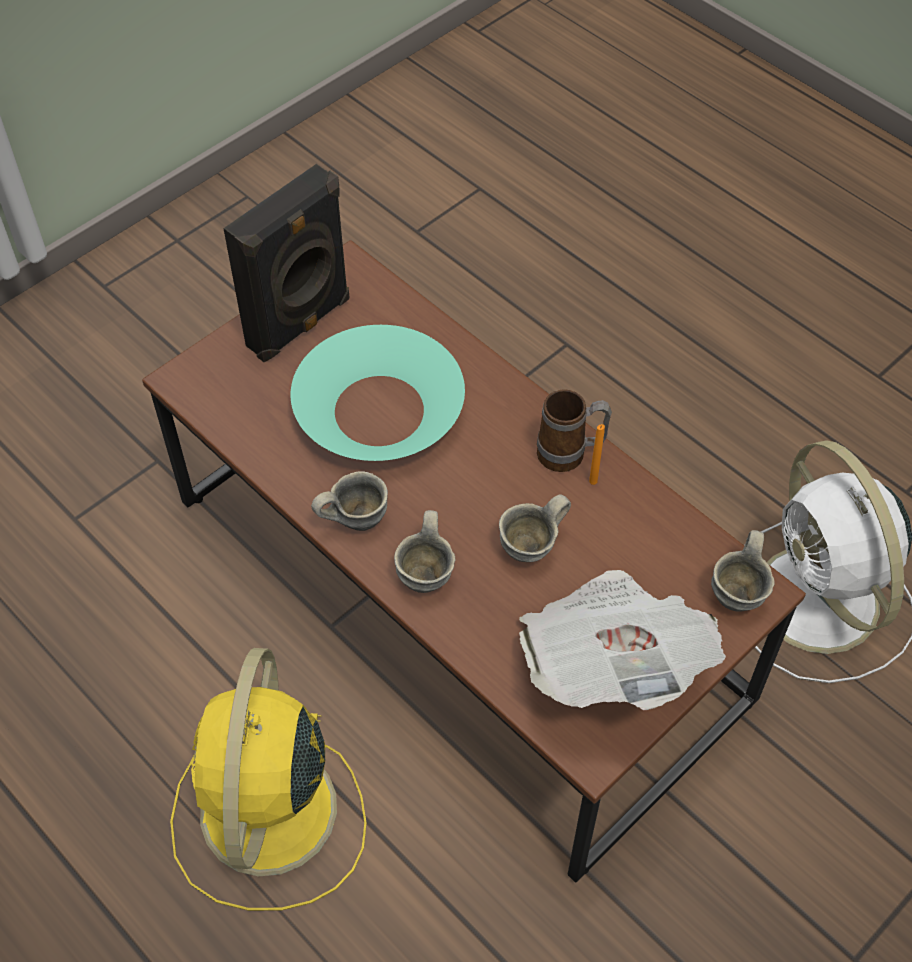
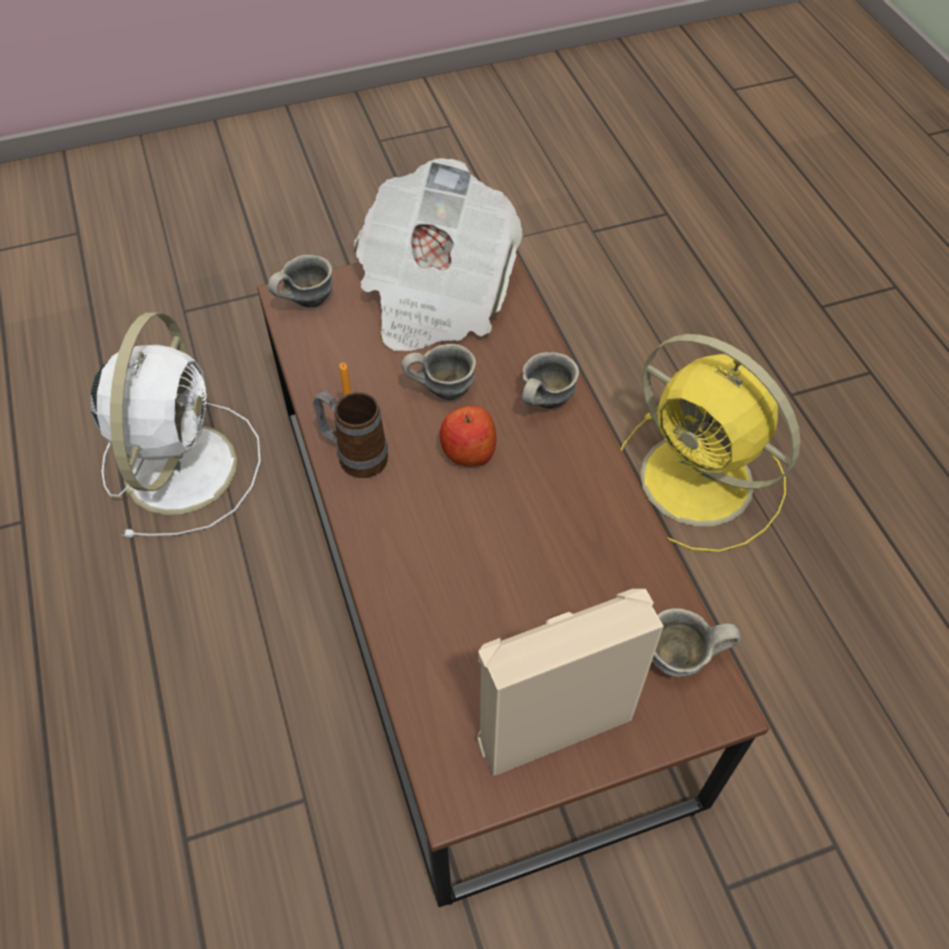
camera: 155 degrees left, 0 degrees up
yellow fan [170,648,367,911] -> yellow fan turned 105 degrees clockwise [621,334,801,552]
black speaker [223,164,349,362] -> beige speaker [478,589,664,776]
turquoise bowl [290,325,465,461] -> none
grey mug [311,471,388,531] -> grey mug moved to [652,608,741,677]
none -> apple [440,405,496,467]

